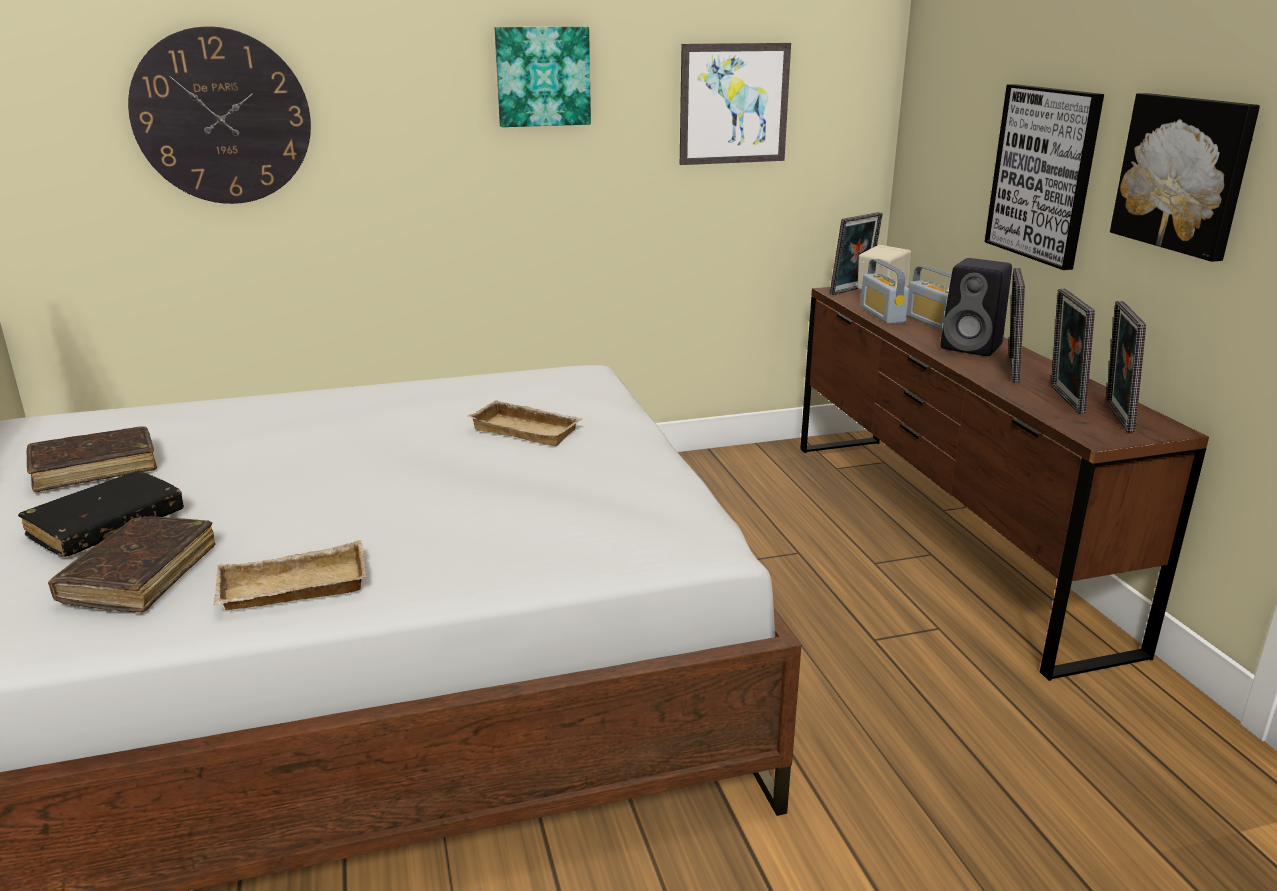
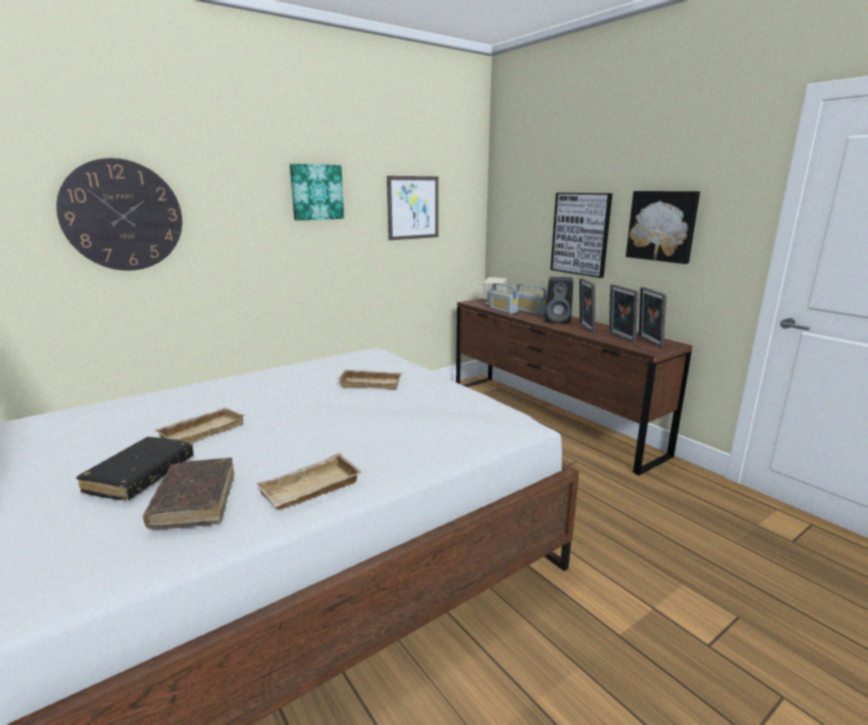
camera: 20 degrees left, 5 degrees down
brown book [27,426,157,492] -> none
picture frame [830,212,883,295] -> none
none -> beige tray [155,408,245,443]

